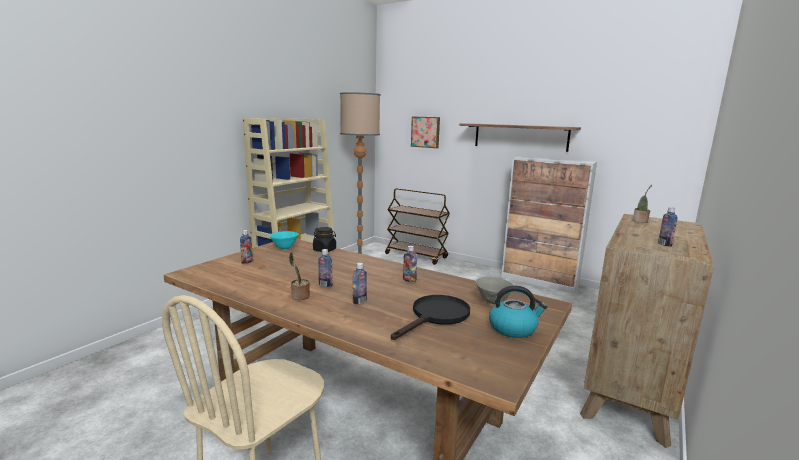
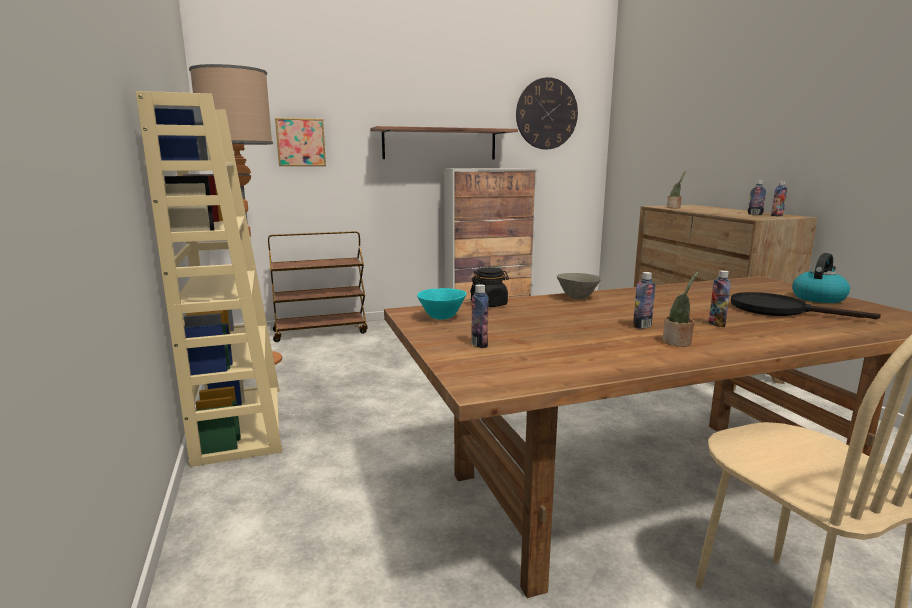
camera: 50 degrees left, 0 degrees up
black frying pan [391,295,470,340] -> black frying pan turned 45 degrees counterclockwise [731,292,881,319]
bottle [403,246,417,282] -> bottle moved to [771,181,787,216]
grey bowl [476,277,514,304] -> grey bowl moved to [557,273,601,299]
none -> wall clock [516,77,578,149]

